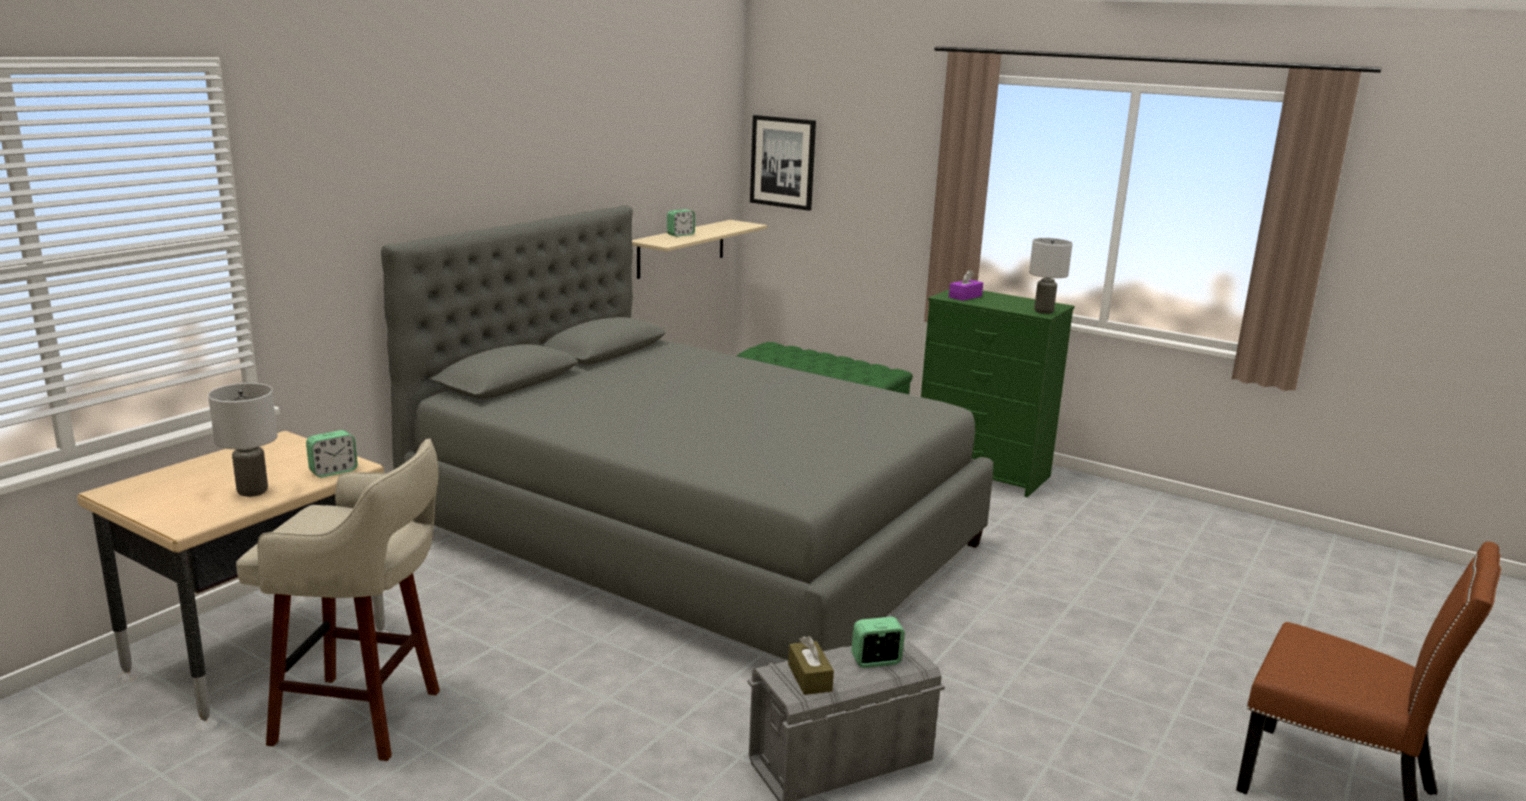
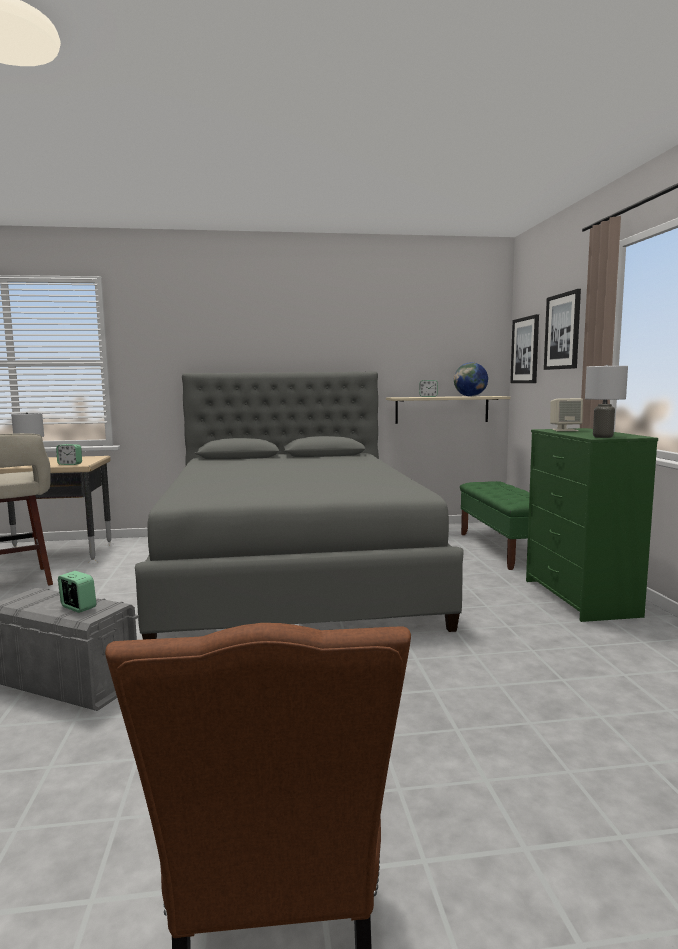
camera: 50 degrees right, 10 degrees down
brown tissue box [788,636,834,695] -> none
purple tissue box [949,269,983,301] -> beige speaker [550,398,583,431]
none -> globe [454,362,488,396]
none -> picture [544,289,581,370]

